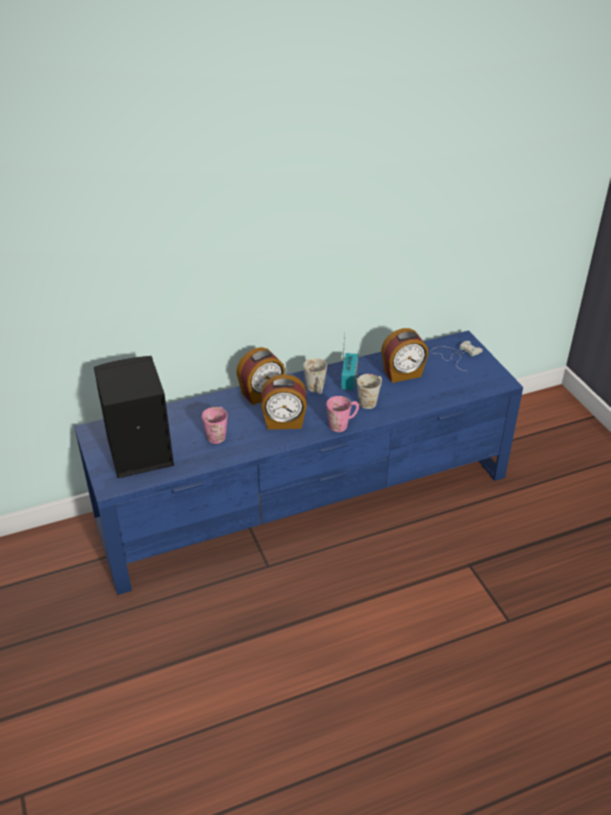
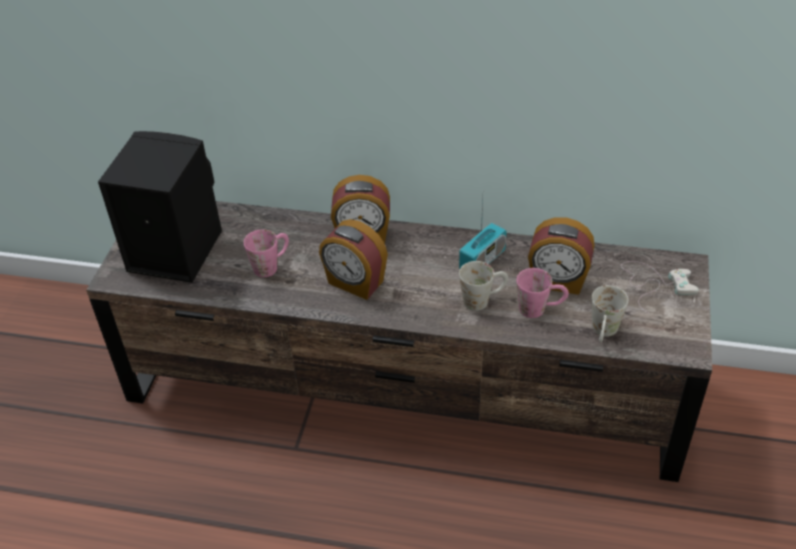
camera: 35 degrees right, 5 degrees up
blue tv stand [74,330,523,595] -> brown tv stand [86,201,712,482]
white mug [303,358,327,394] -> white mug moved to [591,285,628,342]
pink mug [326,396,359,432] -> pink mug moved to [516,268,569,318]

